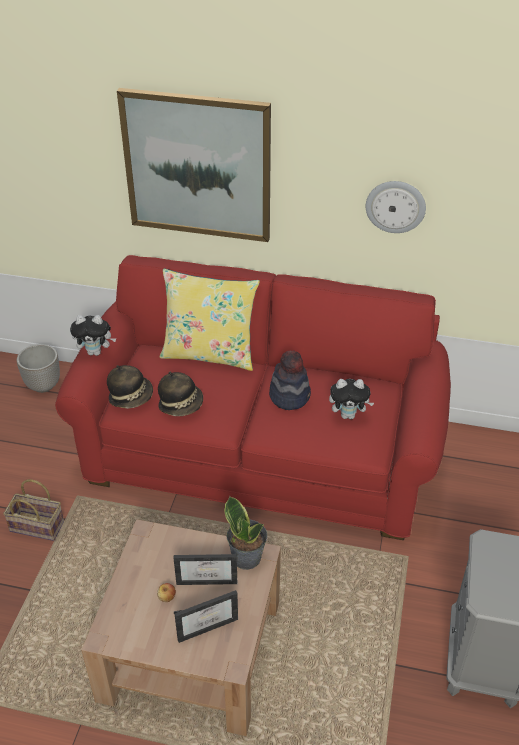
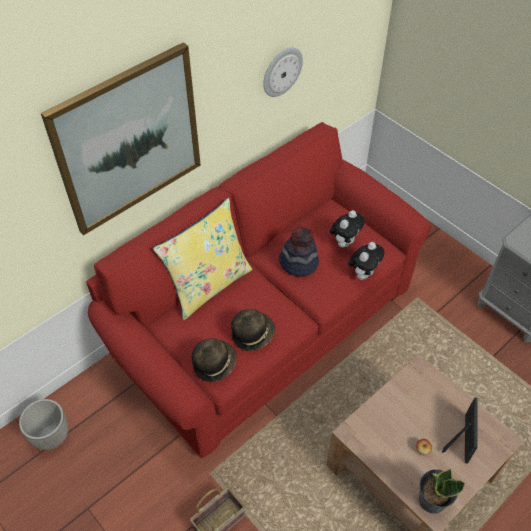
camera: 55 degrees left, 10 degrees up
plush toy [70,315,116,356] -> plush toy moved to [348,242,384,280]
picture frame [174,554,237,585] -> none
potted plant [224,496,267,570] -> potted plant moved to [419,469,466,514]

